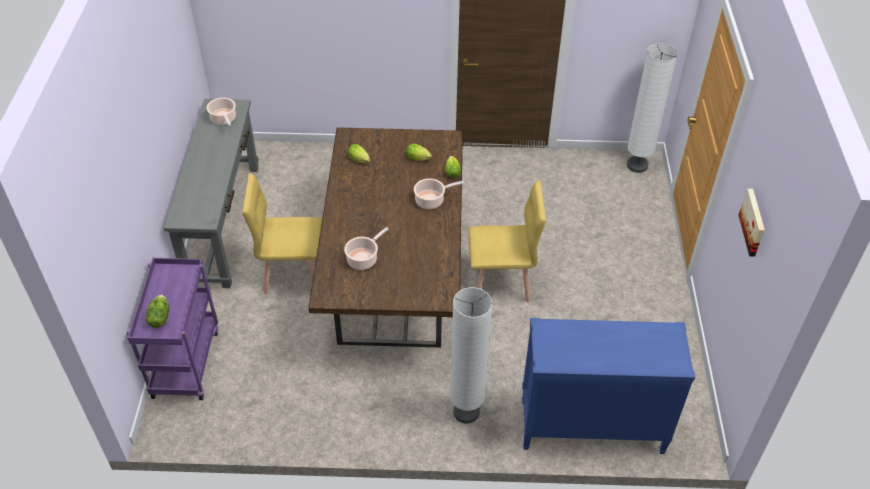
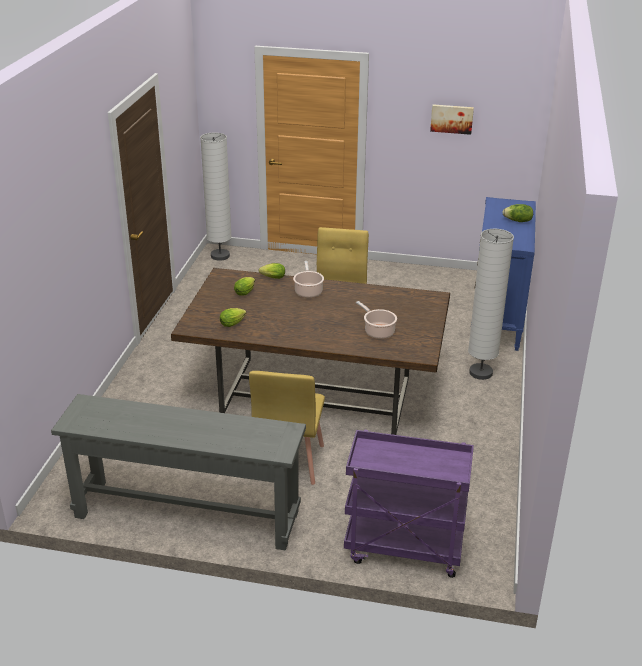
camera: 80 degrees left, 15 degrees down
lettuce [146,295,169,328] -> lettuce moved to [503,204,533,222]
cooking pot [207,98,236,126] -> none

